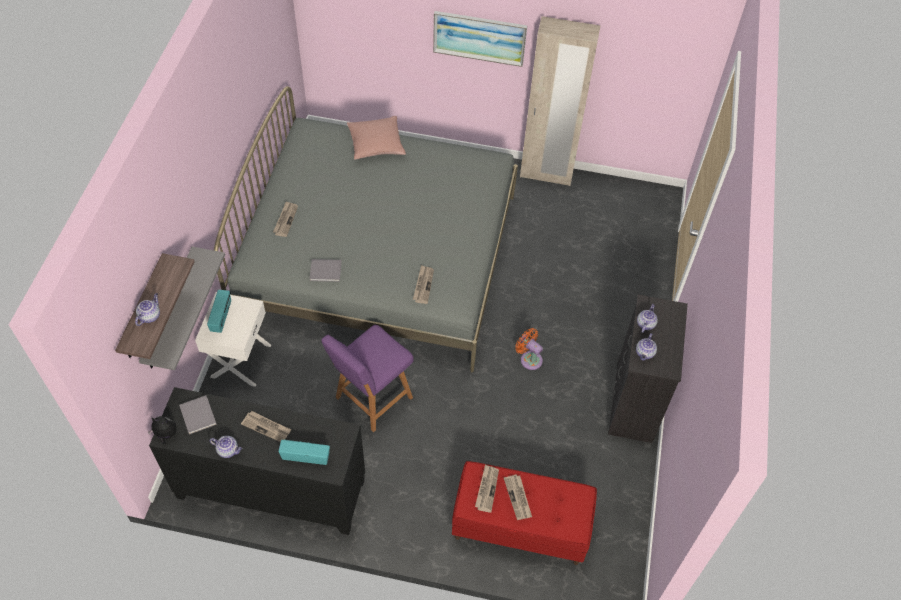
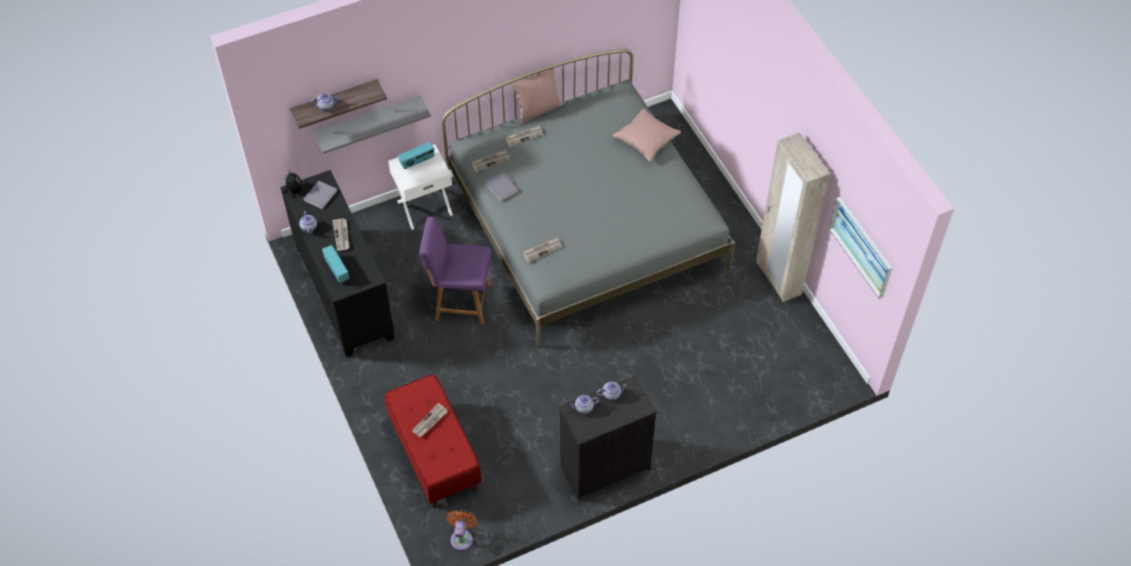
camera: 55 degrees right, 0 degrees up
picture [433,11,527,67] -> picture moved to [829,197,892,299]
newspaper [475,465,499,513] -> newspaper moved to [472,150,509,172]
orange fan [515,328,543,370] -> orange fan moved to [447,510,477,551]
none -> pink pillow [512,68,563,124]

